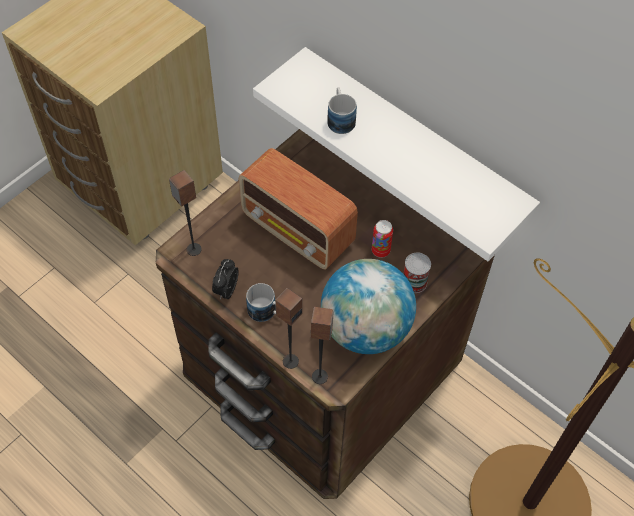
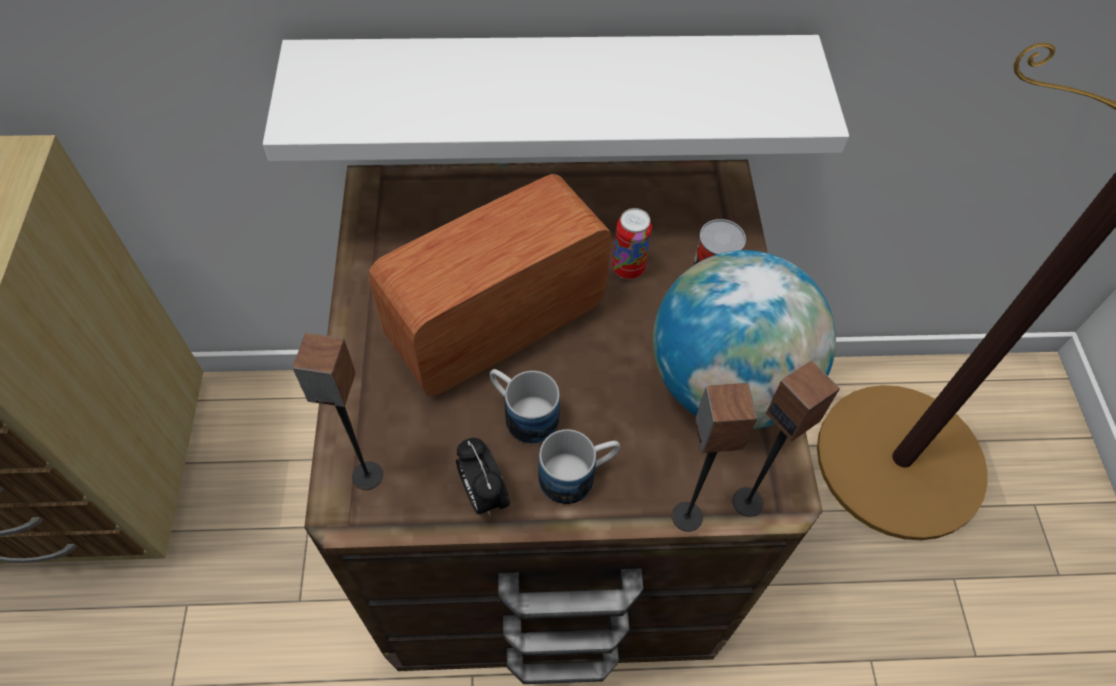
camera: 45 degrees left, 0 degrees up
radio [239,148,358,269] -> radio turned 150 degrees clockwise [369,174,612,396]
mug [327,87,357,134] -> mug moved to [490,369,560,444]

